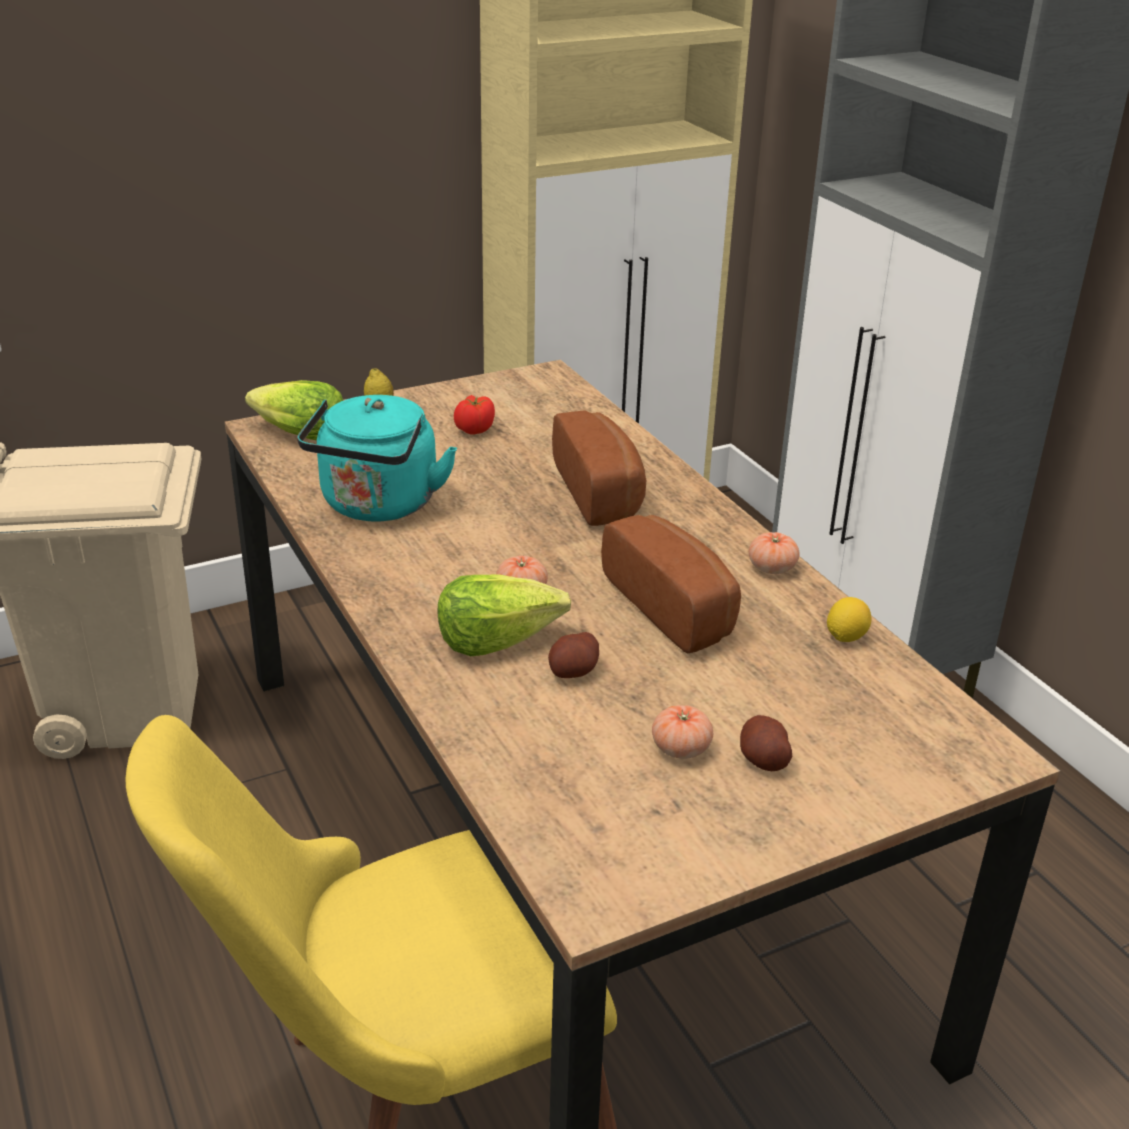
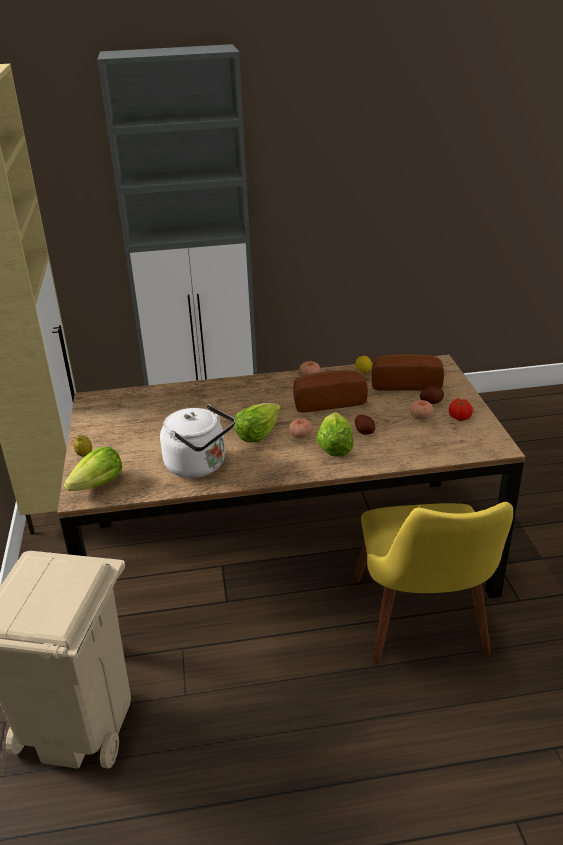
camera: 70 degrees left, 0 degrees up
turquoise kettle [297,395,457,521] -> white kettle [160,404,235,478]
tomato [454,395,495,435] -> tomato moved to [449,399,473,421]
bread [552,410,646,526] -> bread moved to [372,354,444,391]
none -> lettuce [234,403,281,443]

